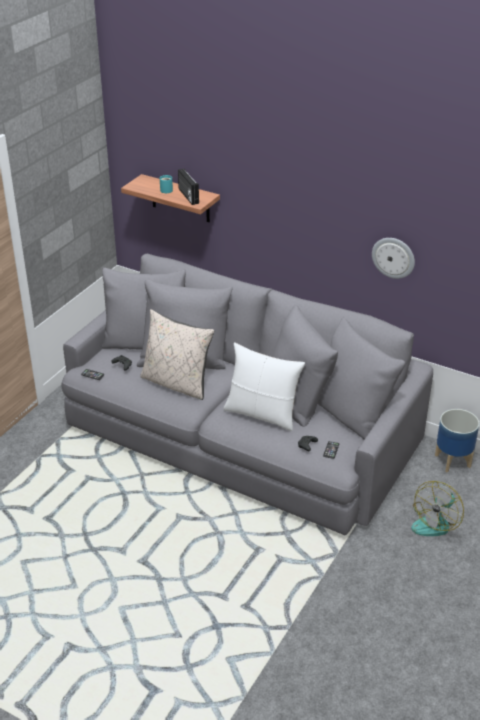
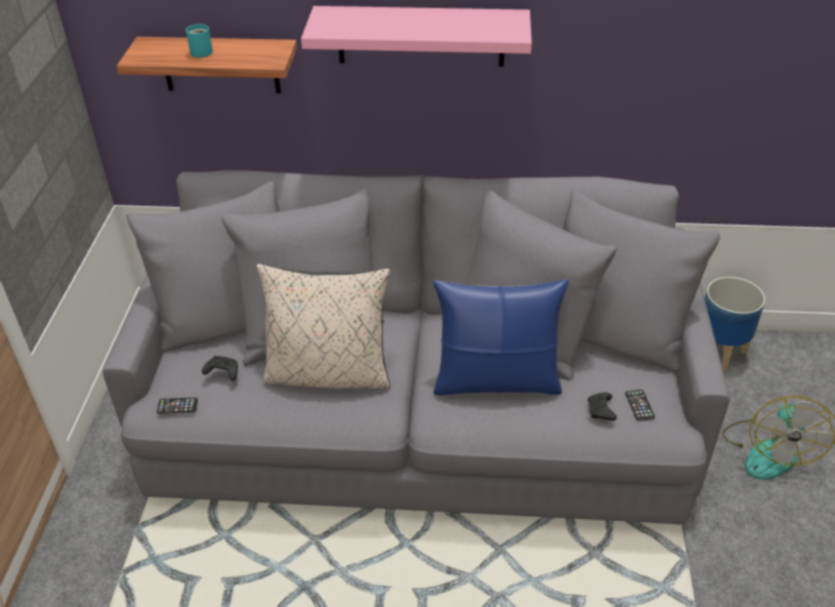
camera: 25 degrees left, 5 degrees up
radio [178,169,199,205] -> none
white pillow [224,343,305,431] -> blue pillow [433,279,568,395]
wall clock [372,238,415,279] -> none
none -> pink shelf [301,6,532,67]

